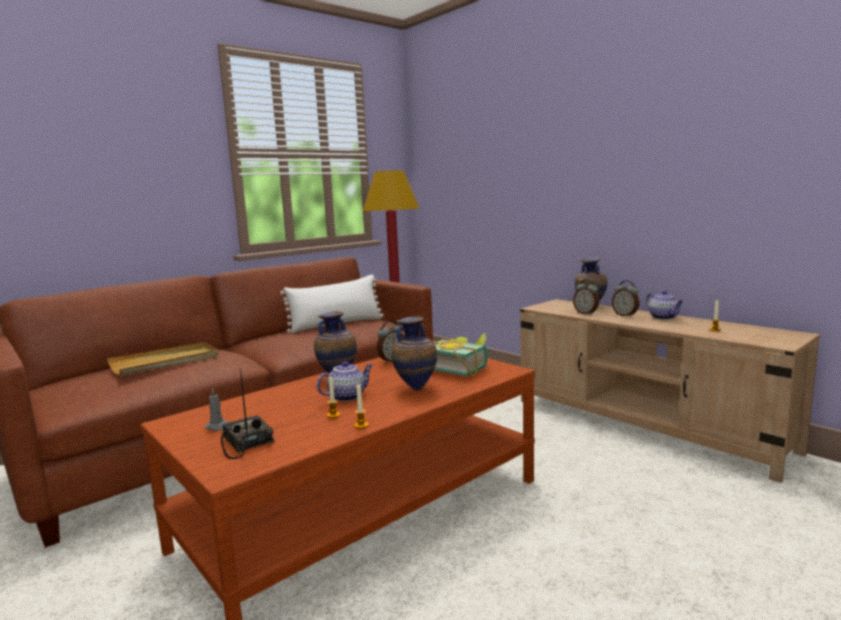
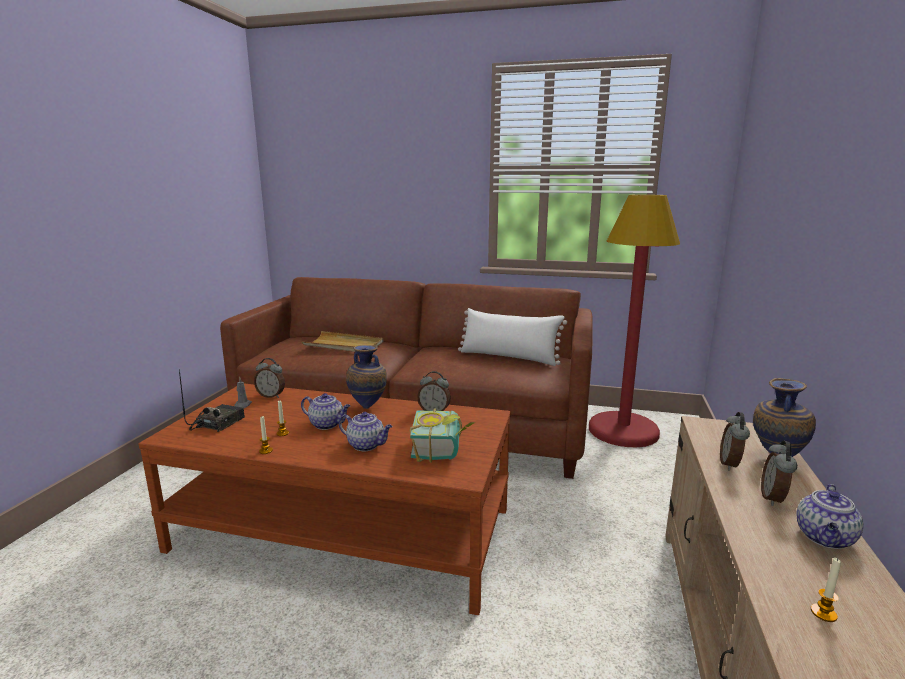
camera: 55 degrees right, 5 degrees up
vase [391,316,437,391] -> teapot [339,412,392,451]
none -> alarm clock [254,358,285,398]

